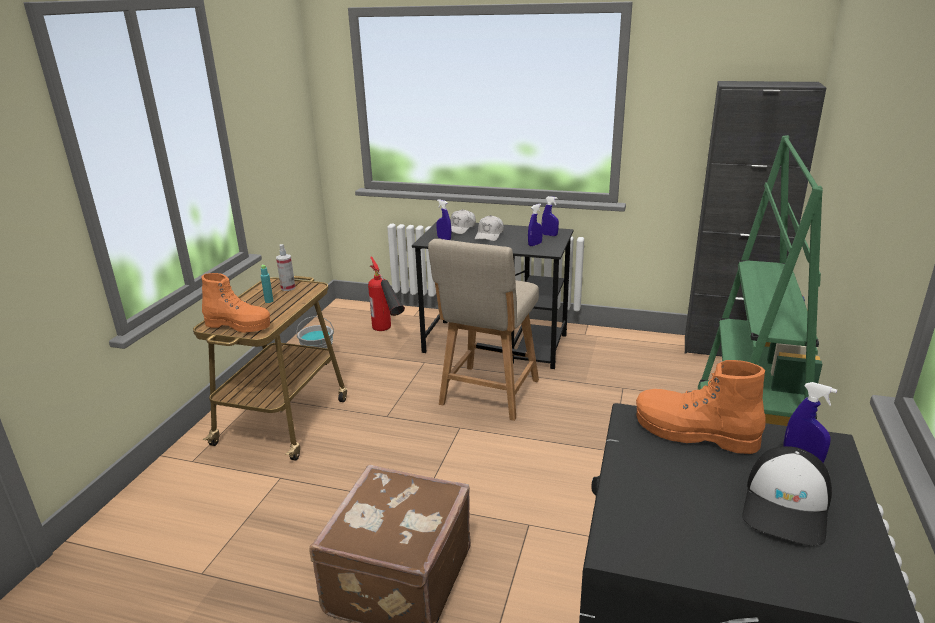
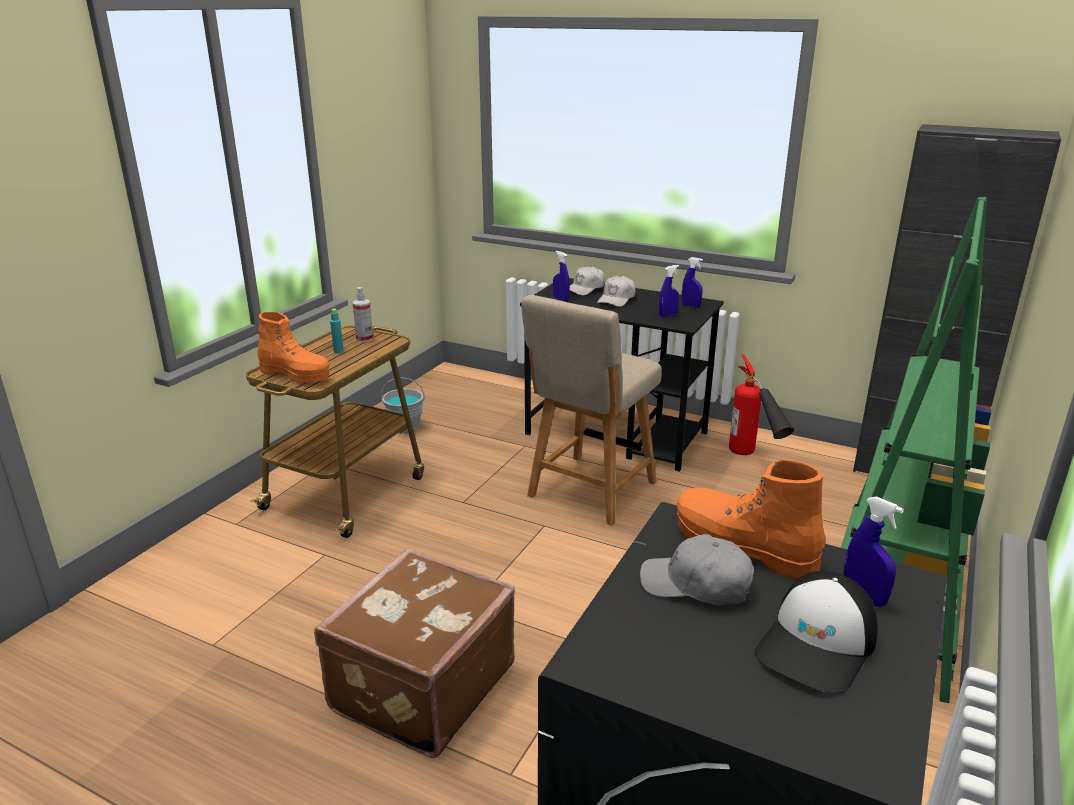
camera: 10 degrees right, 0 degrees up
fire extinguisher [368,257,405,331] -> fire extinguisher moved to [729,355,794,455]
none -> grey cap [640,534,754,605]

